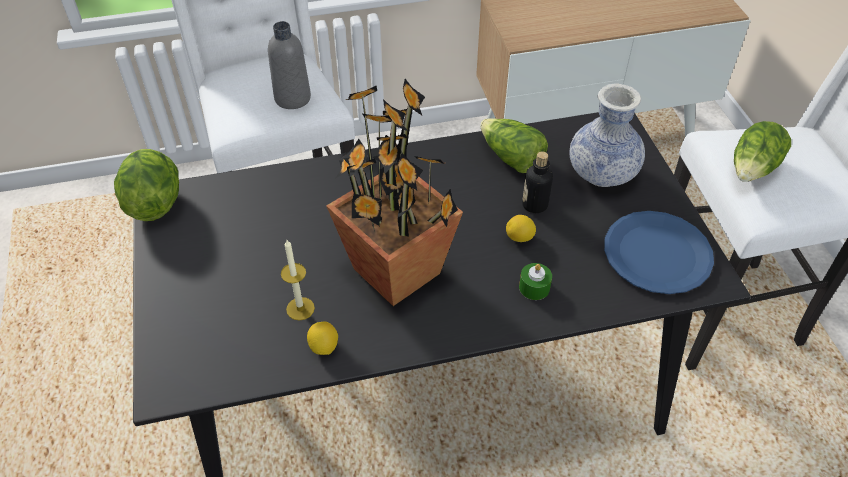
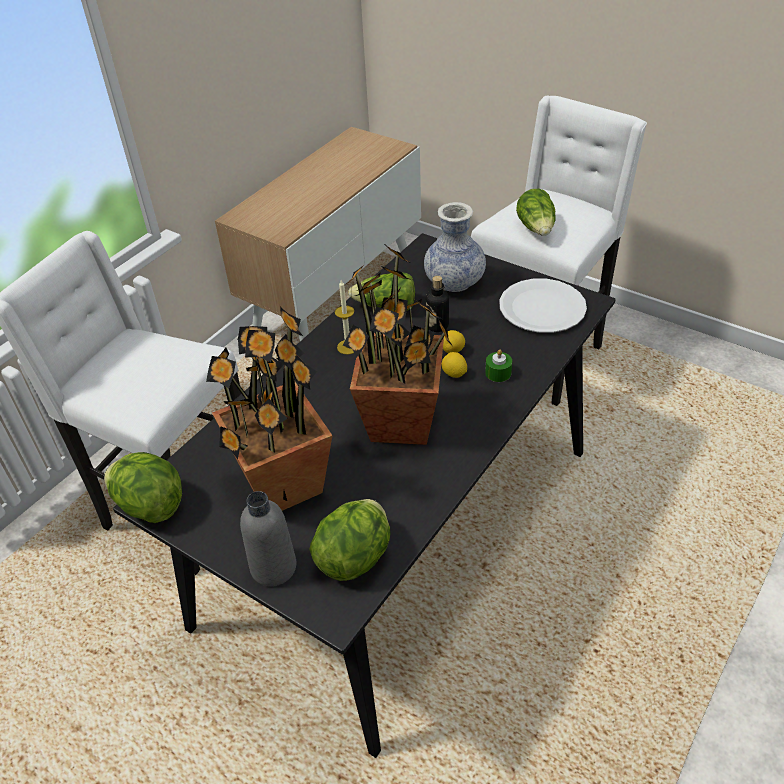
camera: 40 degrees left, 5 degrees down
grey bottle [268,21,311,109] -> grey bottle moved to [240,491,297,586]
candle [281,240,315,321] -> candle moved to [335,280,354,355]
lemon [307,322,338,355] -> lemon moved to [442,352,467,378]
blue plate [604,211,714,294] -> white plate [499,279,587,333]
none -> potted plant [206,307,333,511]
none -> lettuce [310,499,391,581]

